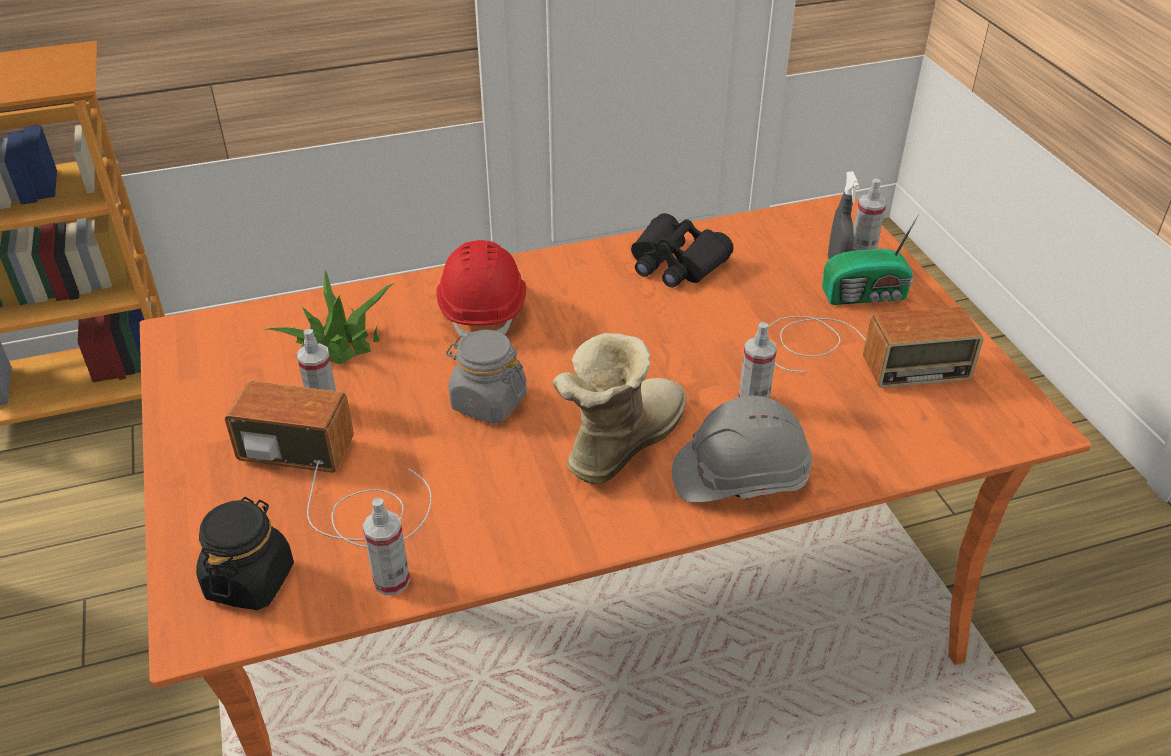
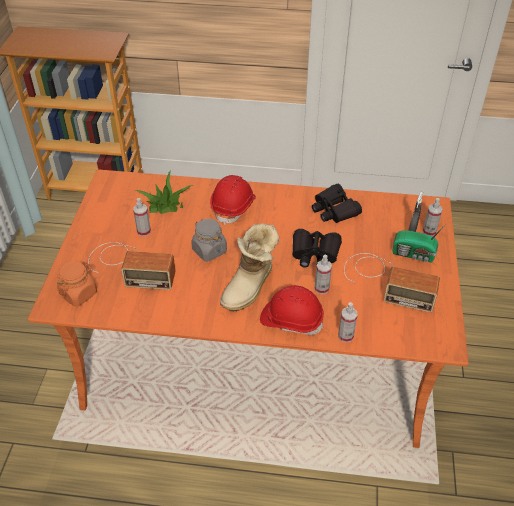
camera: 25 degrees right, 5 degrees up
black jar [196,497,294,610] -> orange jar [57,261,97,306]
radio [225,381,432,548] -> radio turned 150 degrees clockwise [88,242,175,290]
spray bottle [362,498,410,595] -> spray bottle moved to [338,302,357,343]
boot [552,333,687,484] -> boot turned 150 degrees clockwise [220,223,279,312]
grey hard hat [672,396,812,503] -> red hard hat [260,285,324,335]
none -> black binoculars [292,229,342,268]

